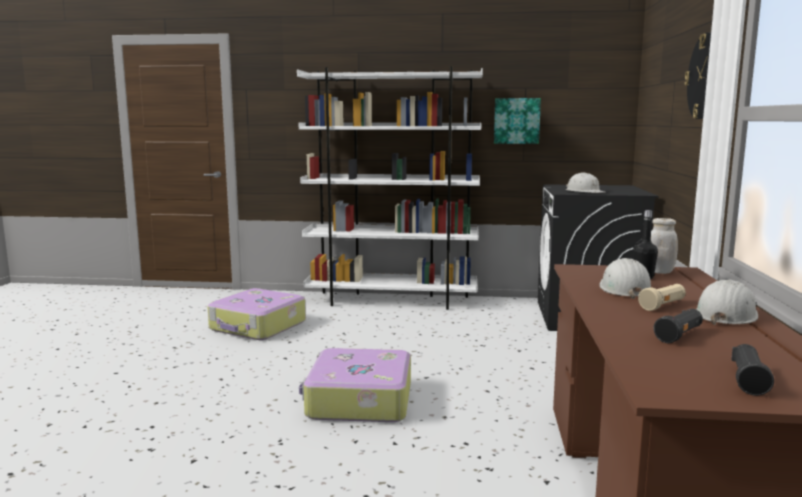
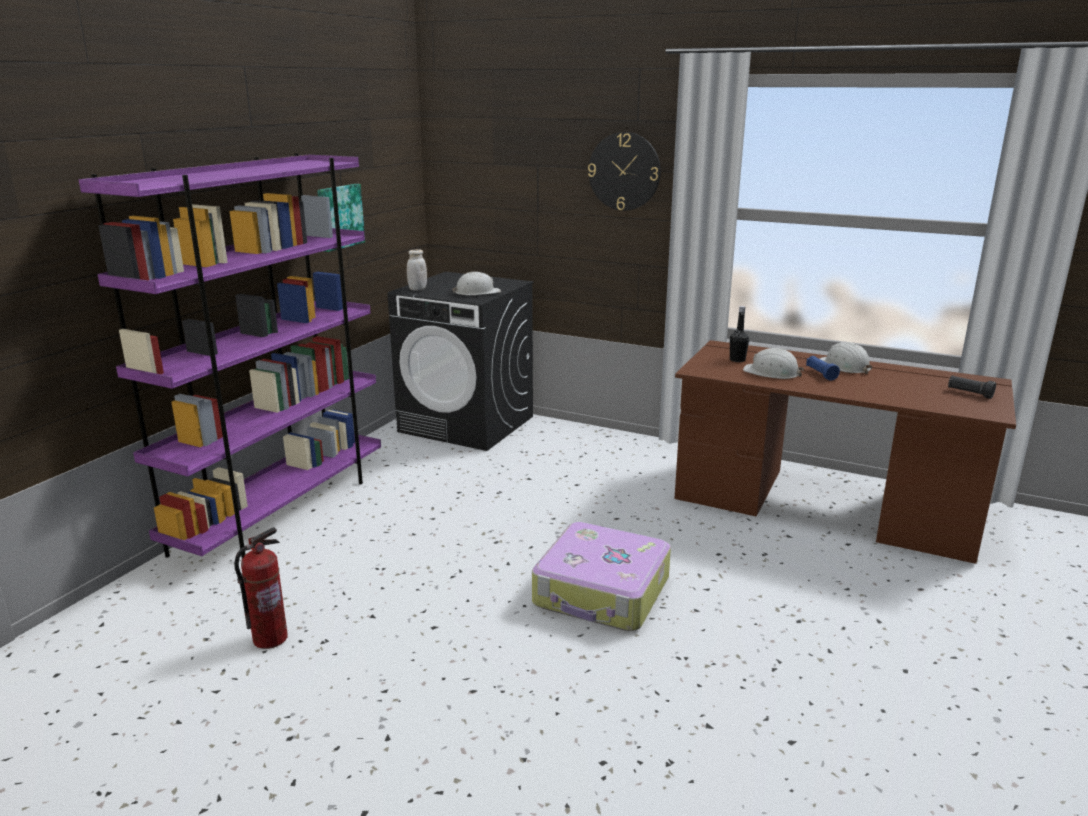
camera: 70 degrees left, 10 degrees up
suitcase [207,288,306,340] -> fire extinguisher [234,527,288,649]
white bookcase [297,66,483,310] -> purple bookcase [79,153,381,559]
beige flashlight [638,284,686,311] -> blue flashlight [806,356,840,380]
white jar [651,218,678,274] -> white jar moved to [407,249,427,291]
black flashlight [653,309,703,343] -> none

